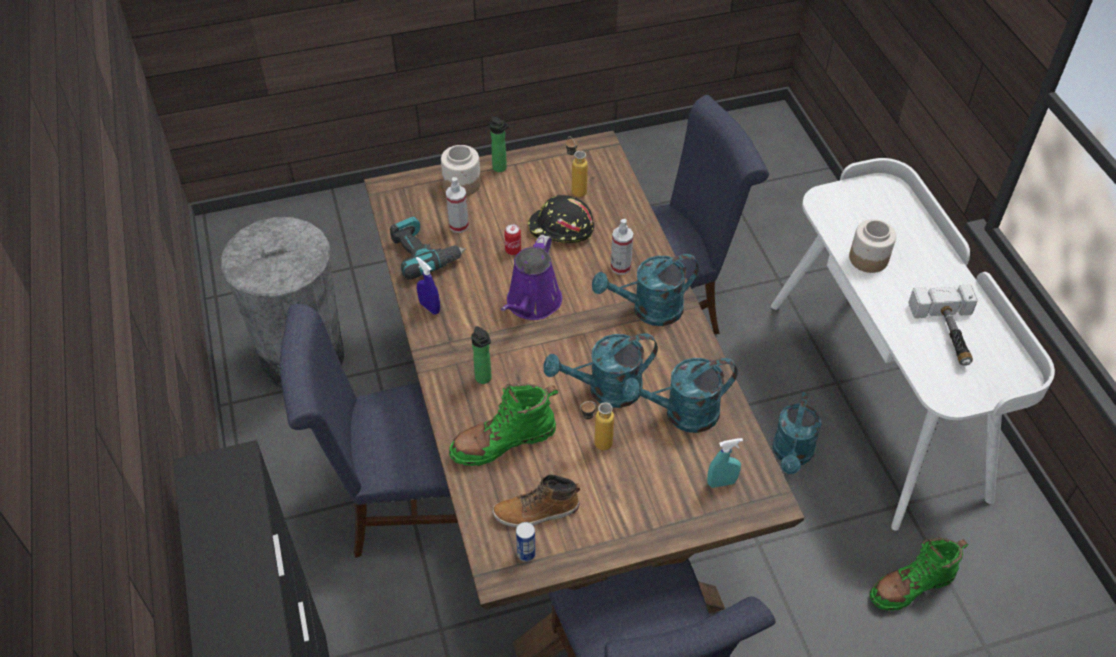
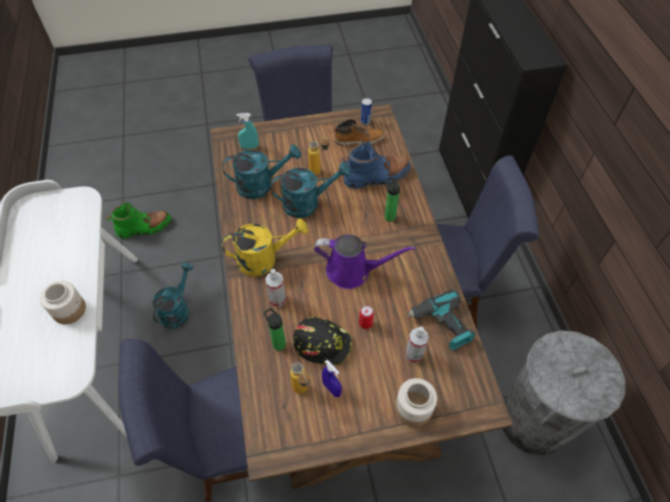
camera: 175 degrees left, 5 degrees up
blue spray bottle [416,257,440,315] -> blue spray bottle moved to [322,360,342,397]
green boot [449,383,558,466] -> blue boot [342,141,411,189]
bottle [490,117,509,172] -> bottle moved to [264,308,286,351]
purple watering can [501,235,562,320] -> purple watering can turned 75 degrees clockwise [314,234,415,289]
turquoise watering can [592,254,699,326] -> yellow watering can [222,218,308,276]
hammer [909,284,978,366] -> none

